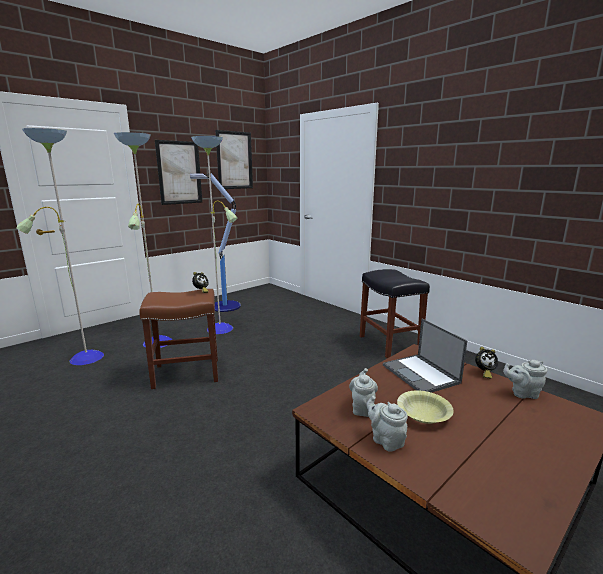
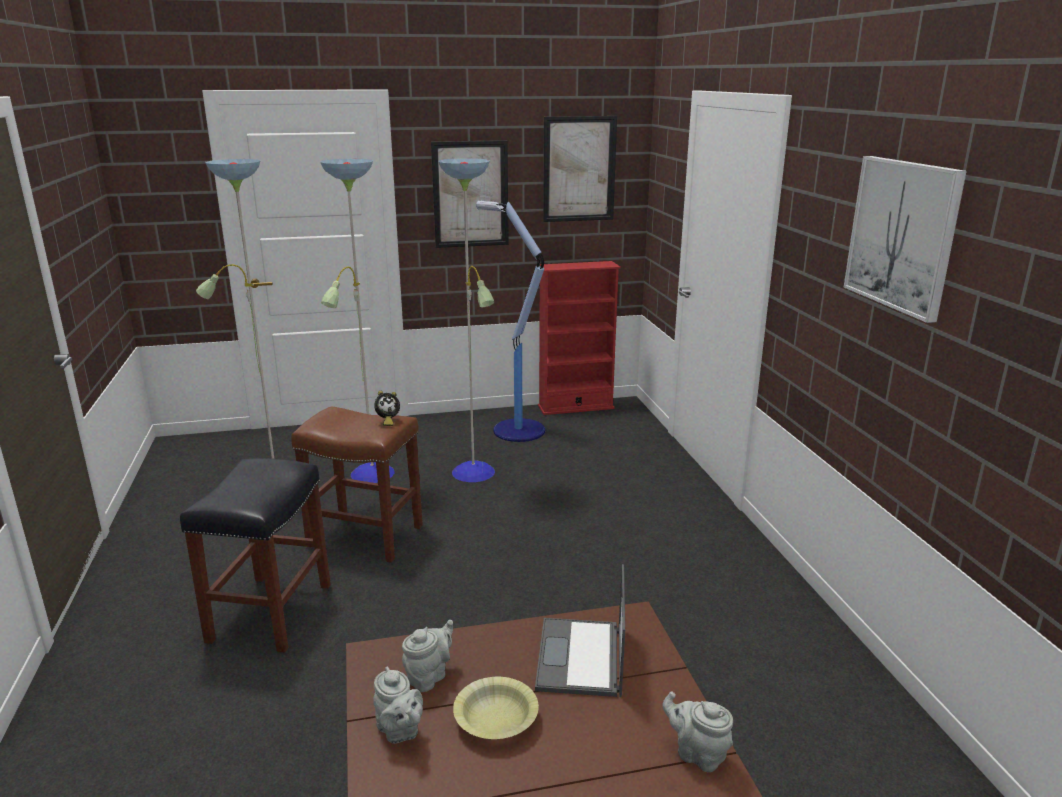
camera: 30 degrees right, 5 degrees up
black stool [360,269,430,358] -> black stool moved to [180,458,331,653]
grey teapot [367,396,408,452] -> grey teapot turned 150 degrees clockwise [373,667,423,744]
alarm clock [475,347,498,379] -> none
none -> red bookcase [538,261,620,415]
none -> picture [844,156,967,323]

